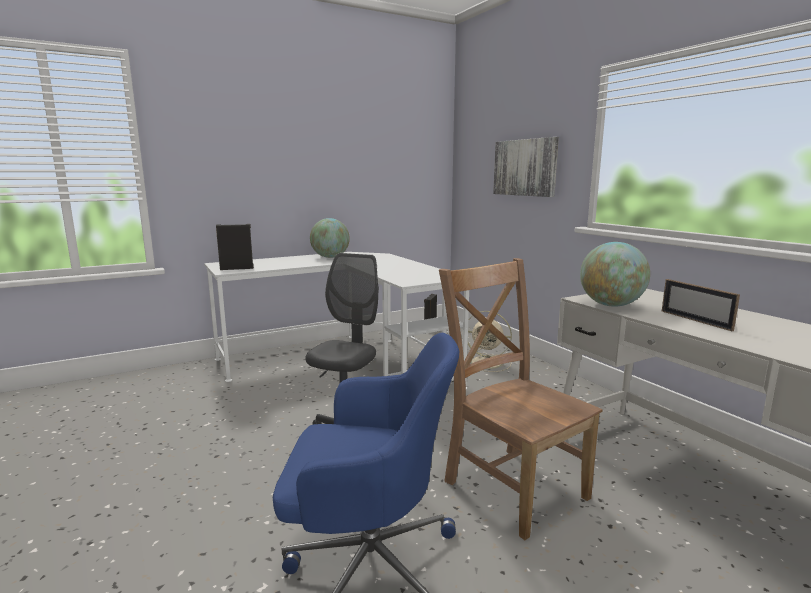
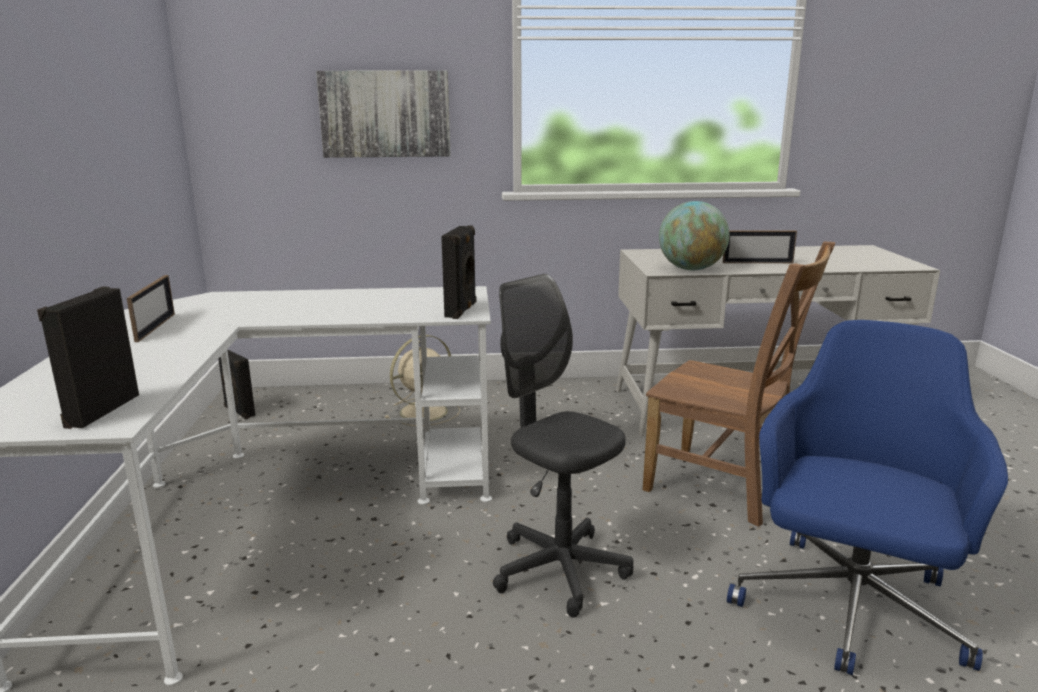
camera: 65 degrees left, 5 degrees up
globe [310,218,350,258] -> picture frame [127,275,175,342]
brown chair [439,258,603,540] -> brown chair turned 135 degrees counterclockwise [643,242,835,527]
none -> black speaker [441,225,476,319]

